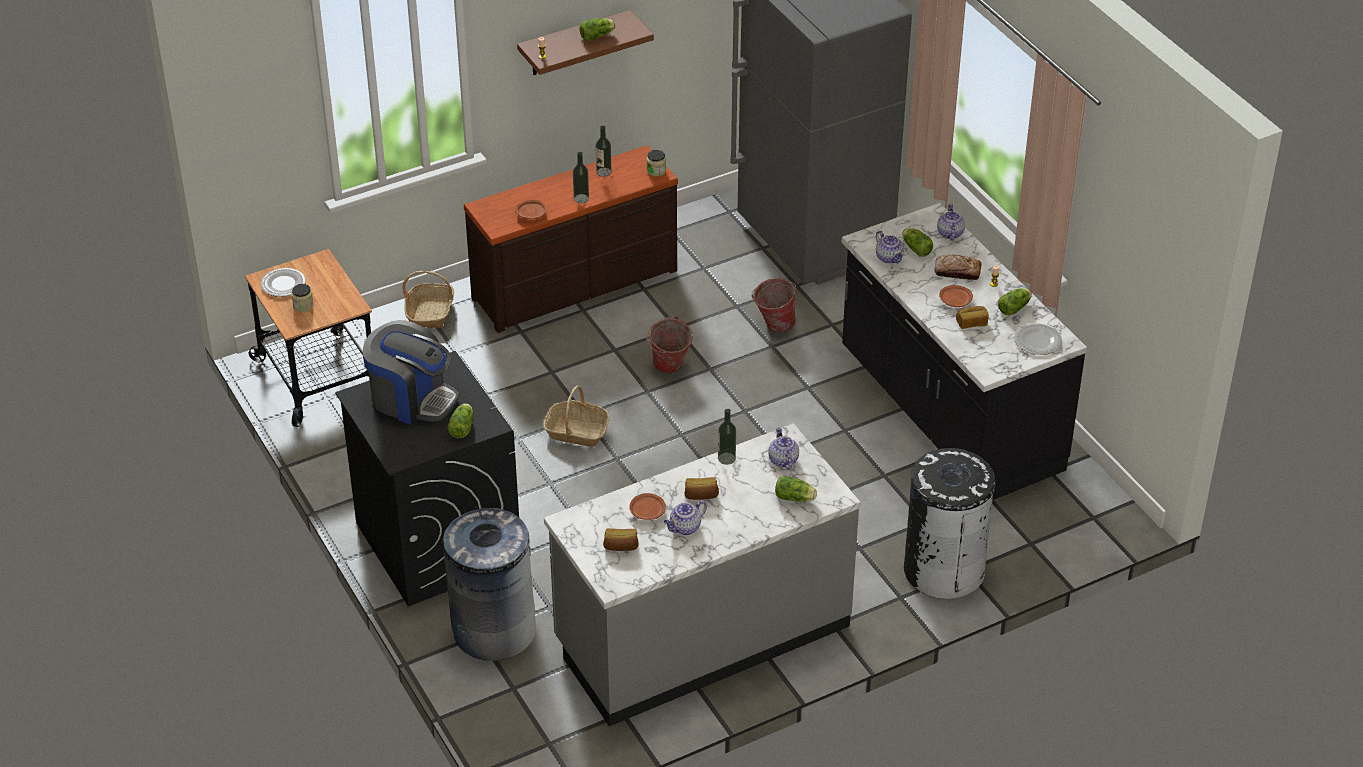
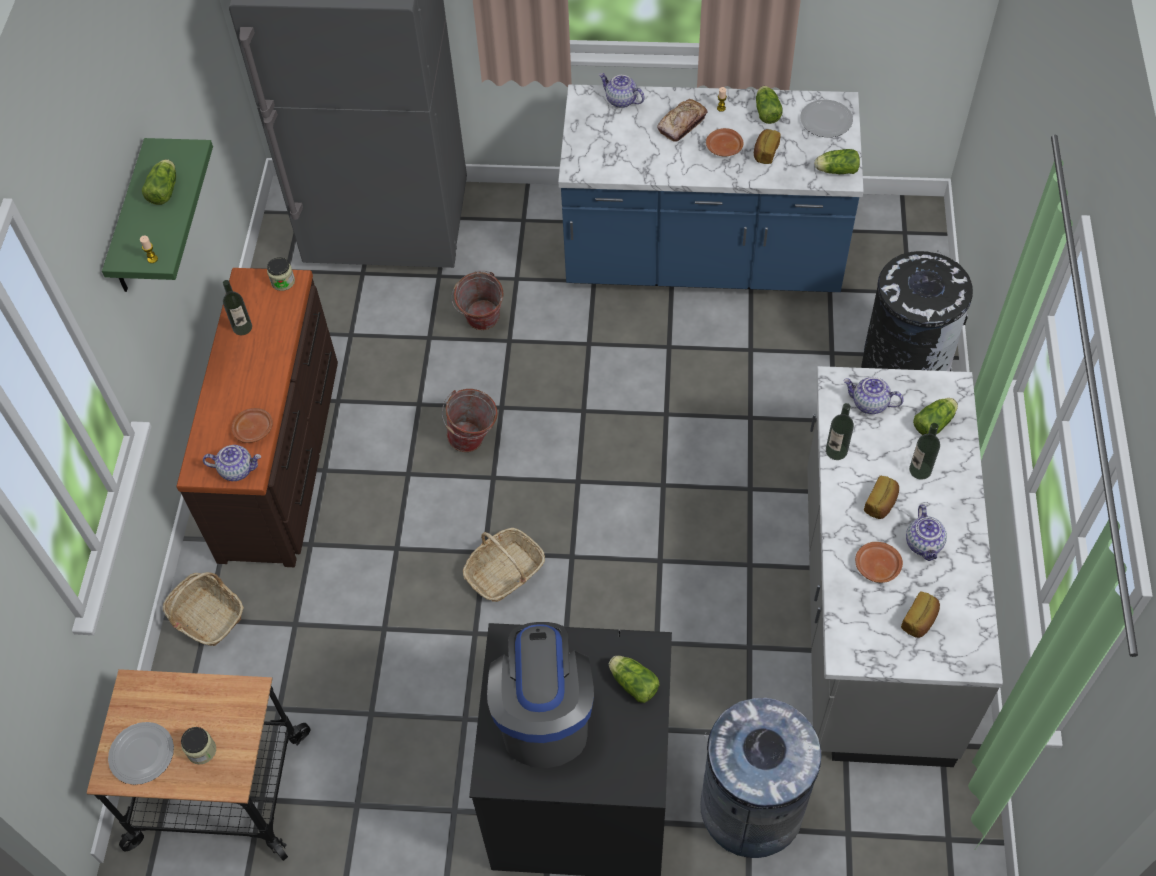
camera: 55 degrees left, 15 degrees up
coffee machine [363,320,459,425] -> coffee machine turned 60 degrees counterclockwise [487,622,594,768]
brown shelf [517,10,654,75] -> green shelf [102,138,213,292]
bottle [573,152,589,203] -> bottle moved to [909,423,940,480]
black counter [842,203,1087,500] -> blue counter [558,84,864,292]
teapot [876,231,905,264] -> teapot moved to [203,445,261,481]
lettuce [902,228,933,257] -> lettuce moved to [814,149,860,174]

